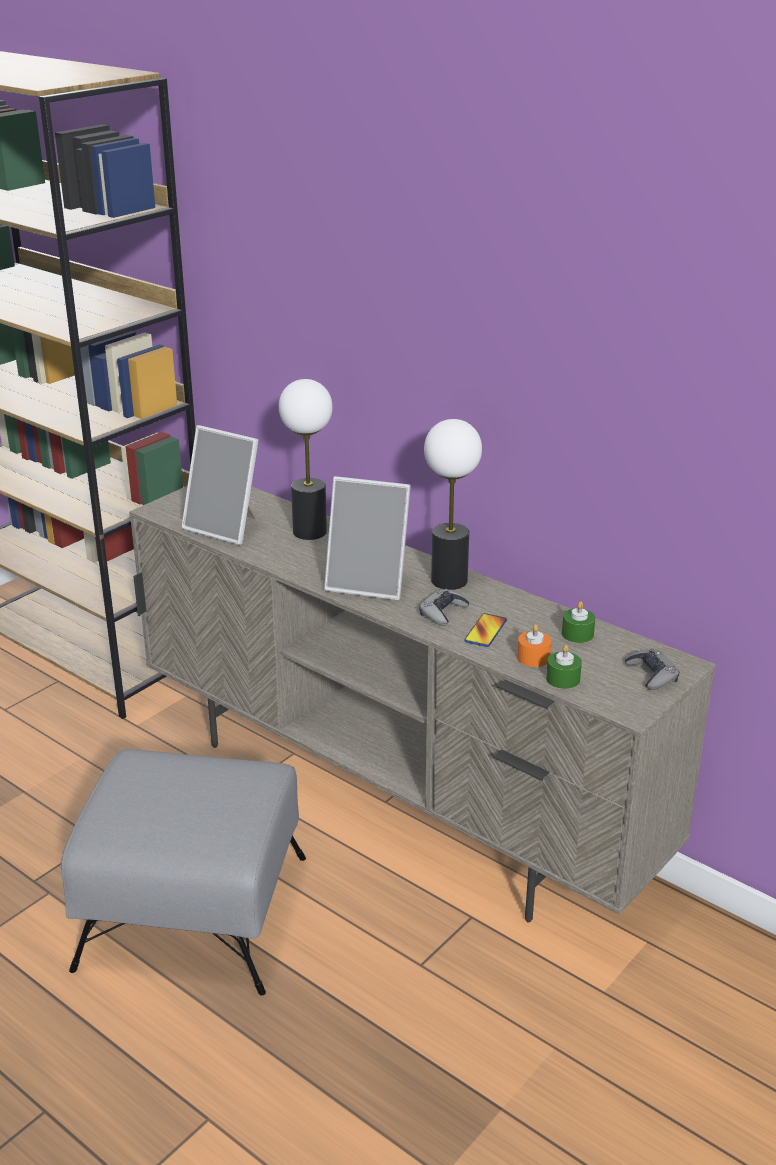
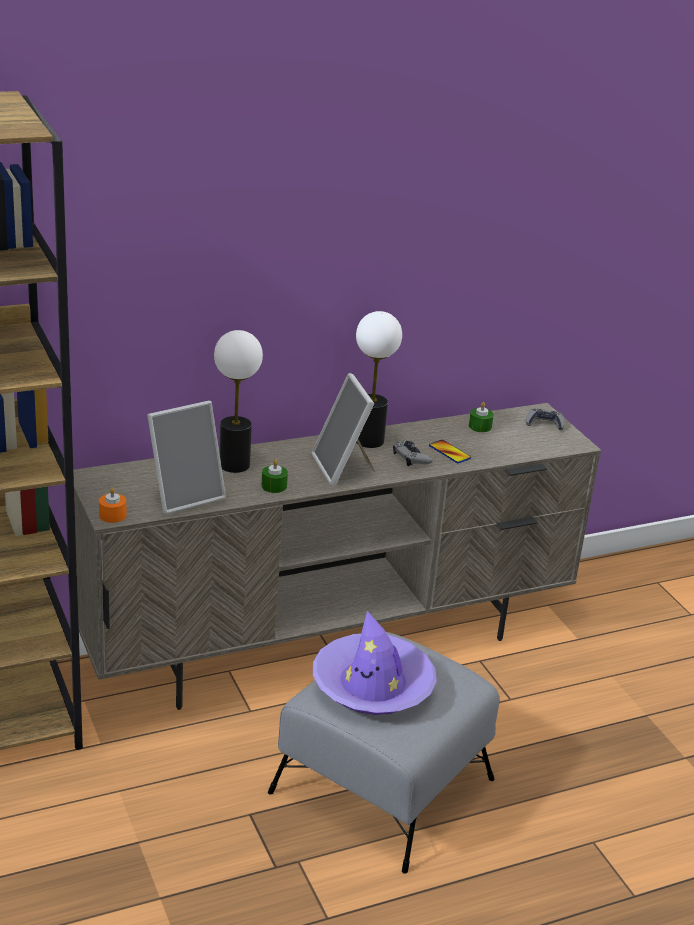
camera: 65 degrees left, 0 degrees up
picture frame [324,476,411,600] -> picture frame turned 120 degrees clockwise [311,373,375,486]
orange candle [517,624,551,667] -> orange candle moved to [99,487,126,523]
green candle [546,645,582,689] -> green candle moved to [261,459,288,493]
none -> purple hat [313,611,437,715]

